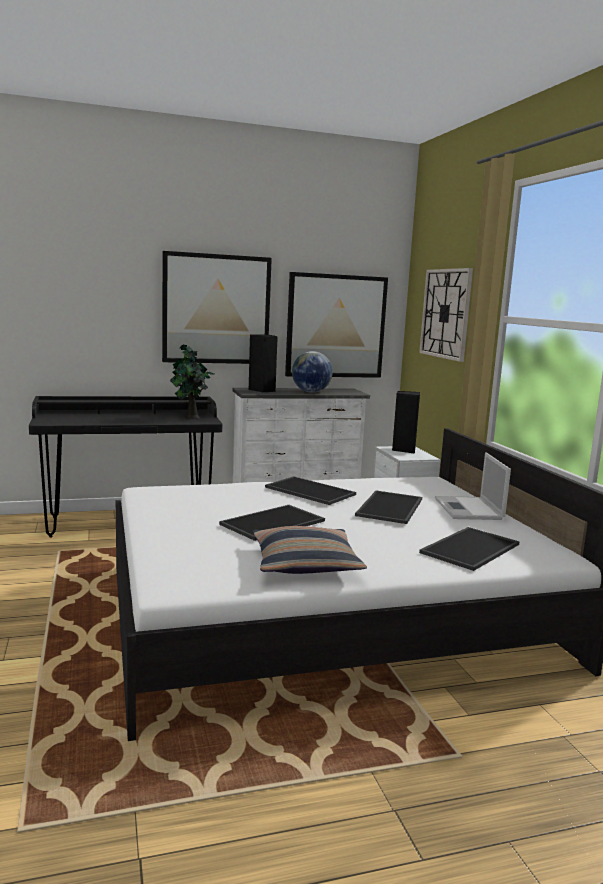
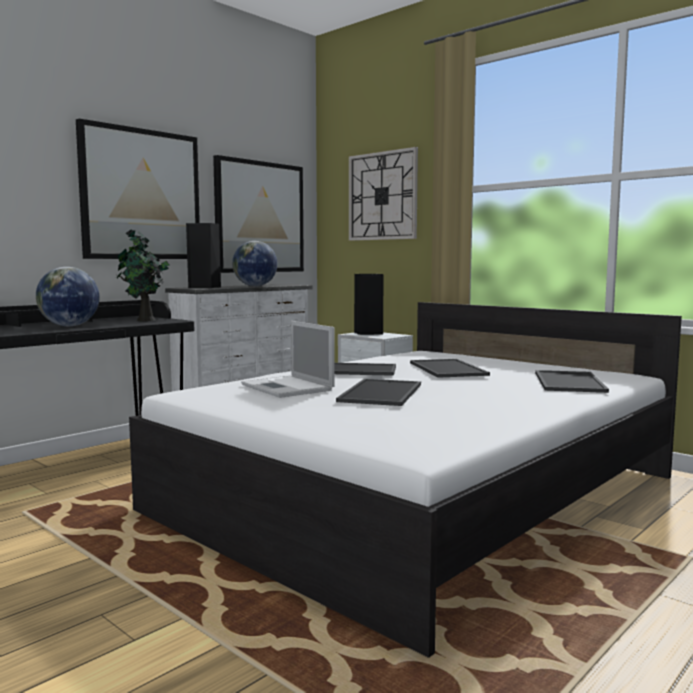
camera: 30 degrees left, 5 degrees down
pillow [253,526,367,574] -> none
laptop [435,452,511,520] -> laptop moved to [241,321,335,398]
none -> globe [36,267,100,326]

